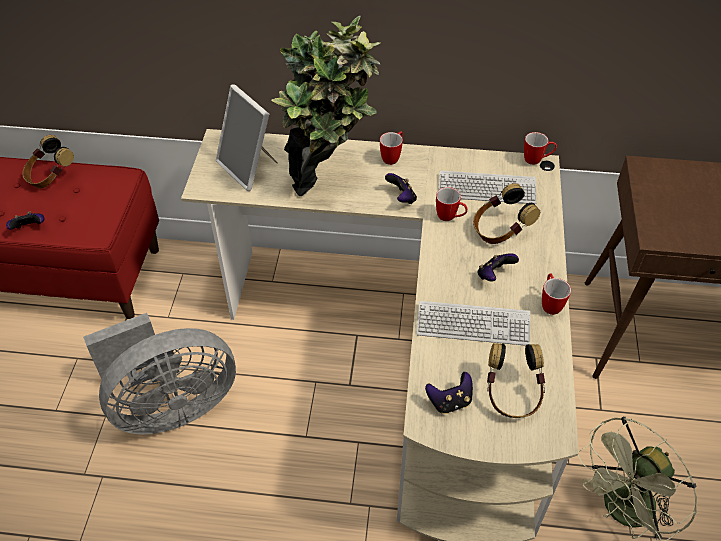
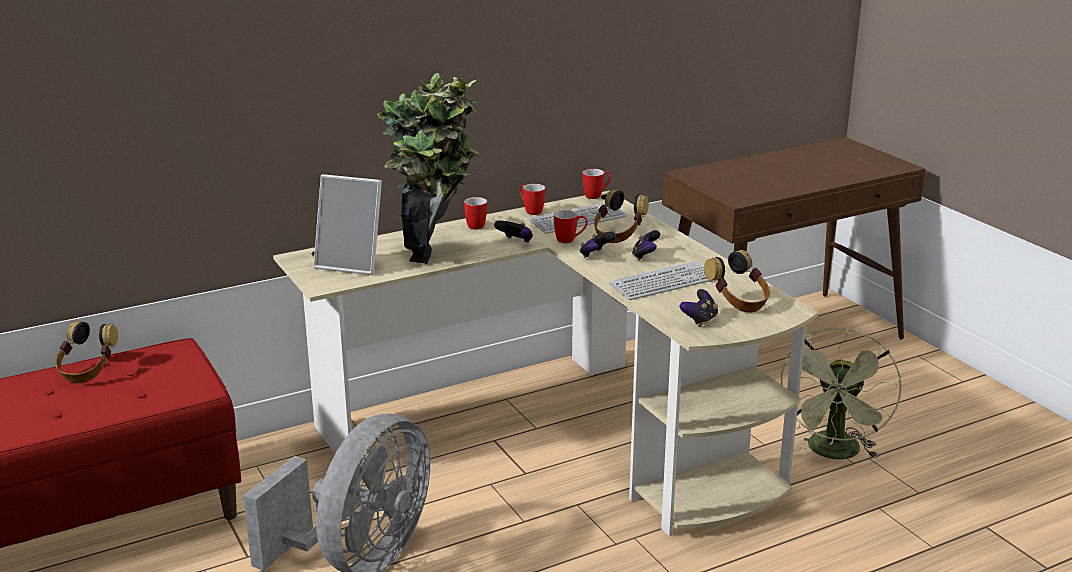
camera: 35 degrees left, 25 degrees down
game controller [6,211,45,230] -> game controller moved to [580,232,616,258]
mug [542,273,571,315] -> mug moved to [520,184,545,215]

